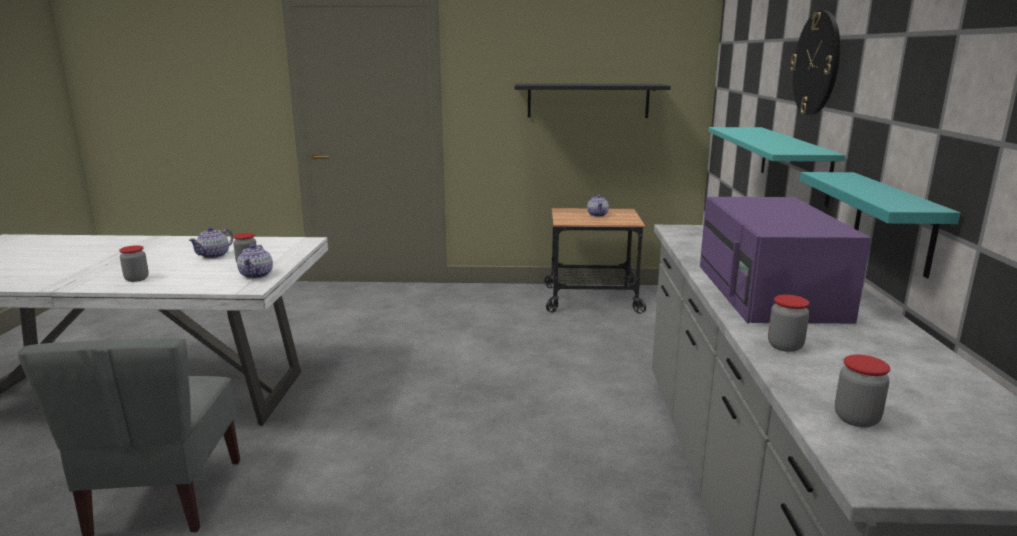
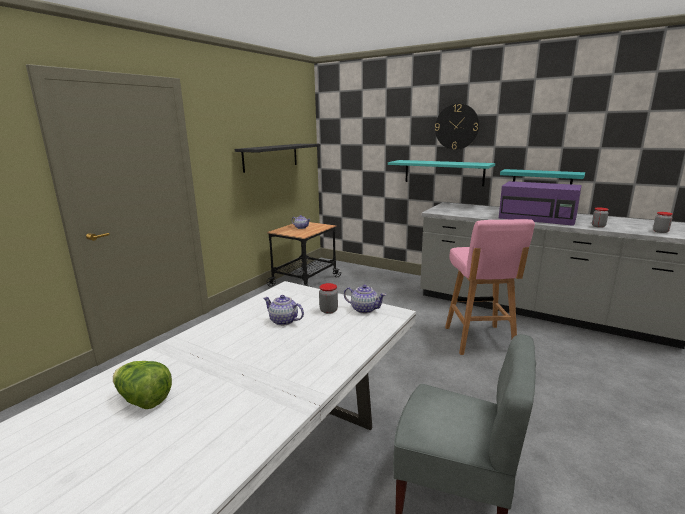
camera: 60 degrees left, 0 degrees up
jar [119,245,149,282] -> none
teapot [189,227,233,259] -> teapot turned 150 degrees clockwise [263,295,304,326]
none -> lettuce [113,361,172,409]
none -> pink stool [445,219,535,355]

